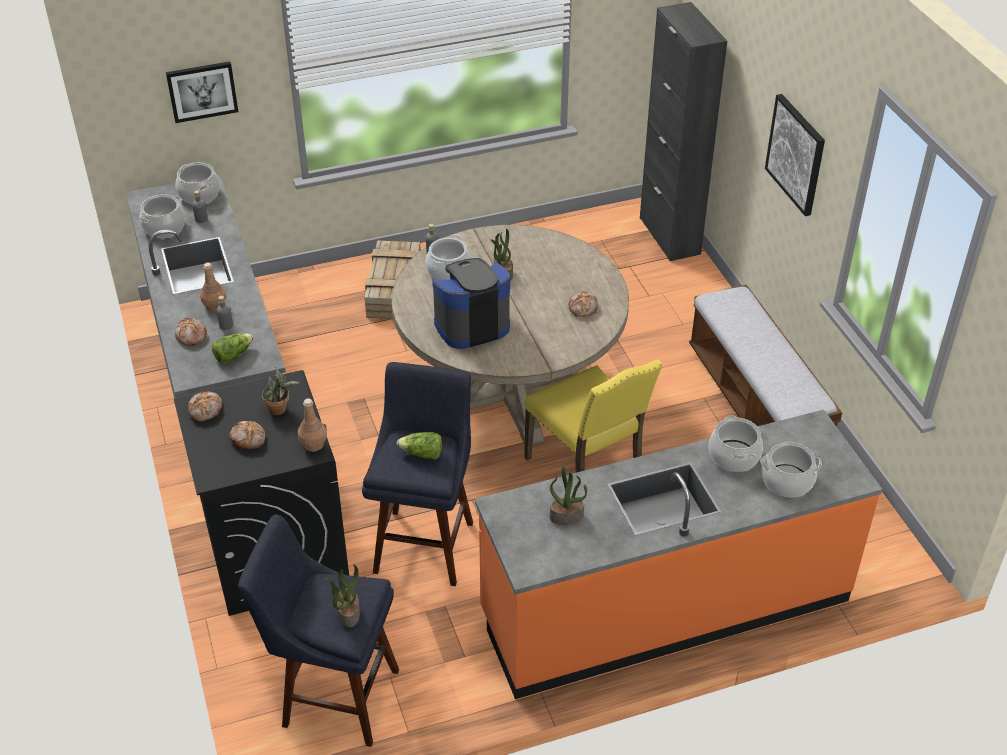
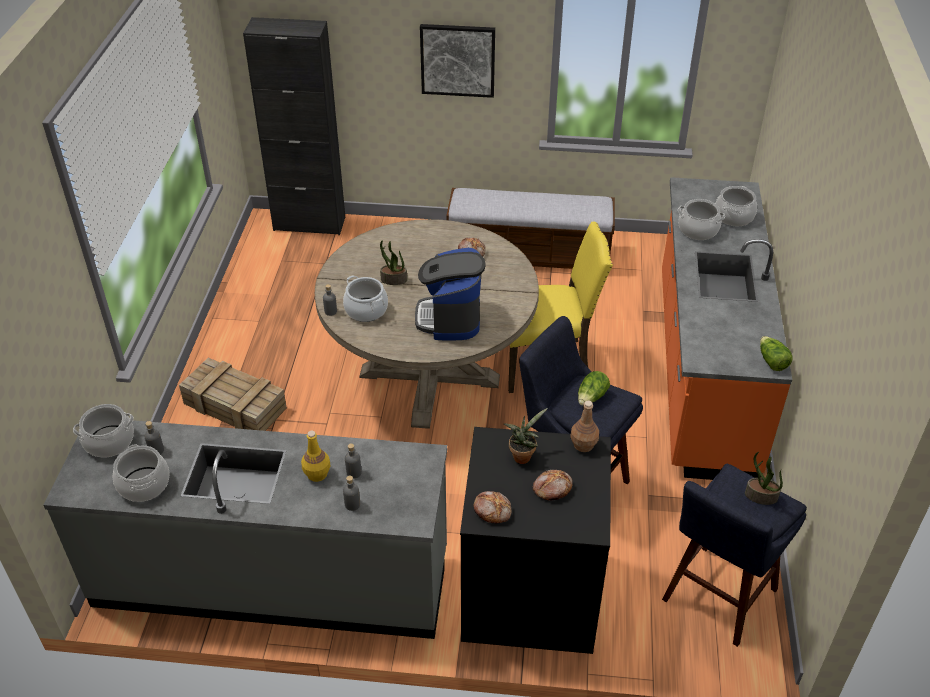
camera: 65 degrees left, 0 degrees up
picture [166,62,238,123] -> none
bread [175,318,207,346] -> grey bottle [343,476,360,511]
brown bottle [200,263,226,312] -> yellow bottle [301,431,330,482]
lettuce [211,333,253,364] -> lettuce moved to [760,336,793,371]
potted plant [550,465,587,525] -> none

